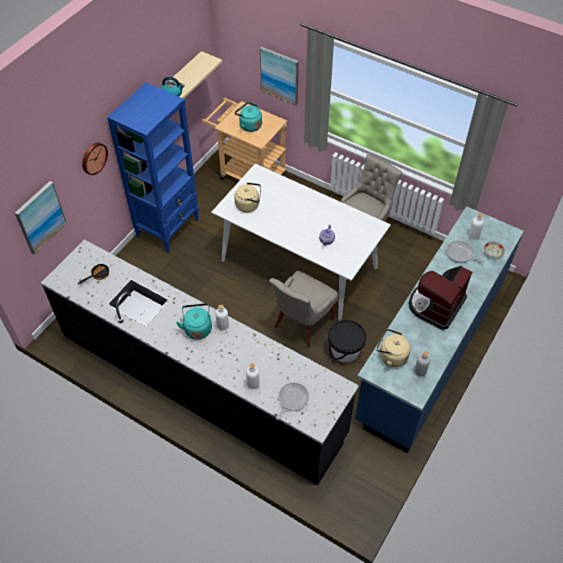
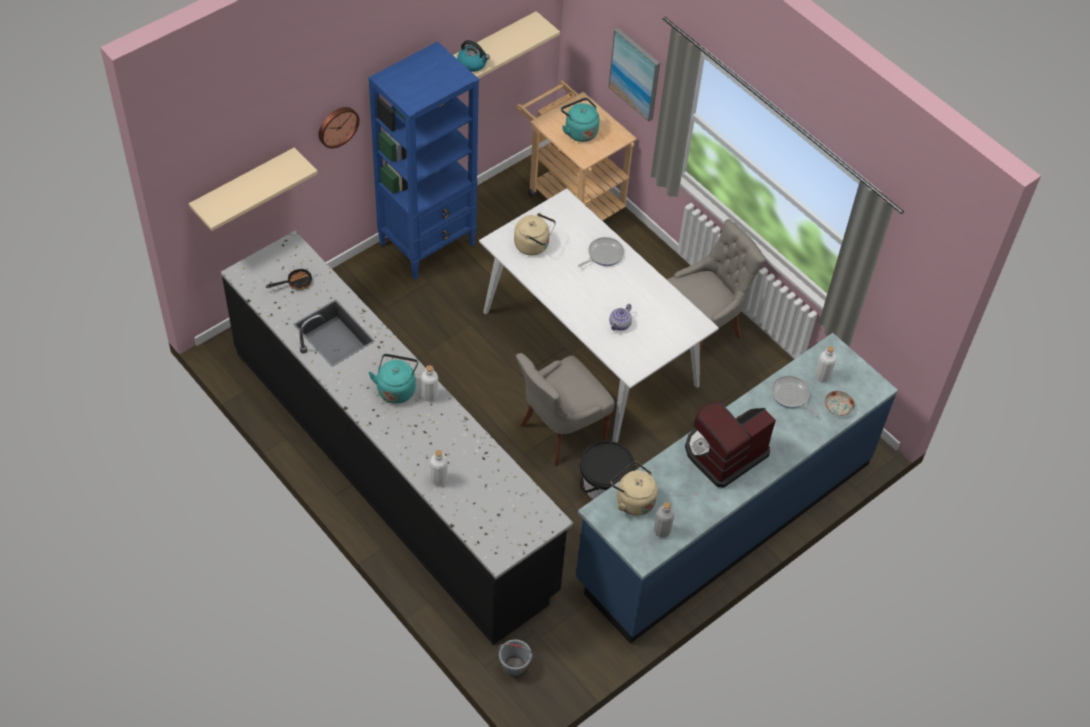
camera: 15 degrees right, 0 degrees up
picture [15,181,67,255] -> beige shelf [189,147,318,231]
frying pan [276,383,309,420] -> frying pan moved to [578,237,624,267]
none -> grey bucket [498,639,533,677]

